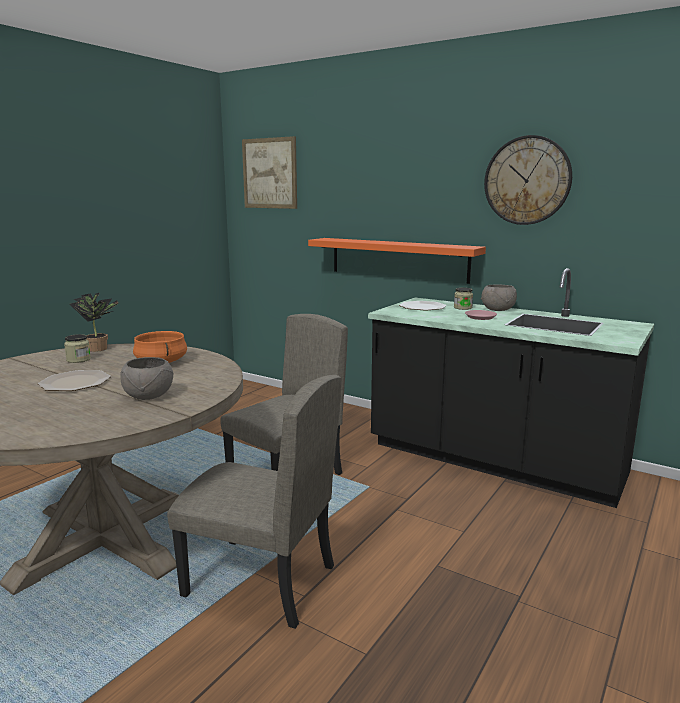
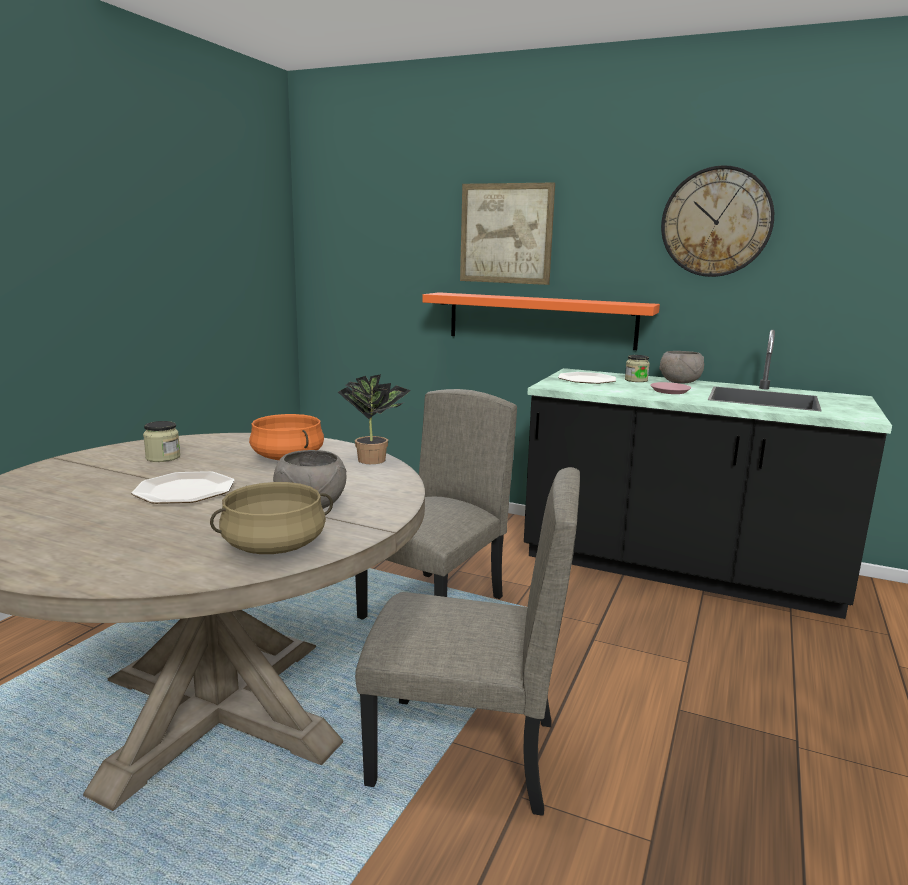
camera: 10 degrees left, 0 degrees up
potted plant [70,293,119,352] -> potted plant moved to [338,374,411,464]
picture [242,136,297,209] -> picture moved to [460,183,555,285]
none -> beige cooking pot [210,482,333,554]

